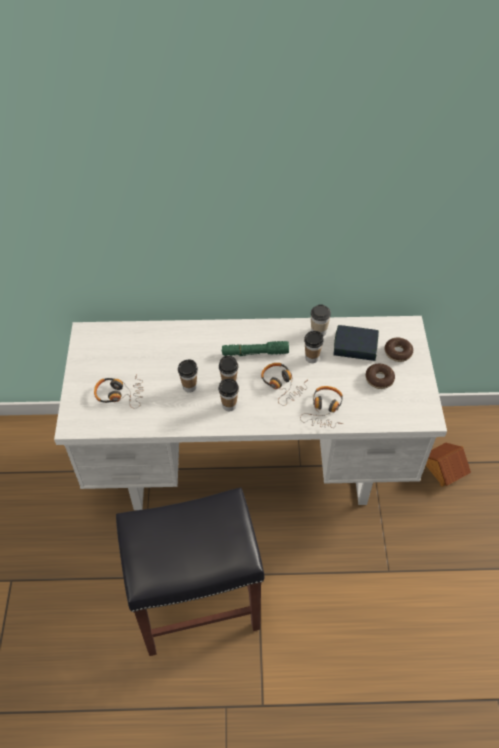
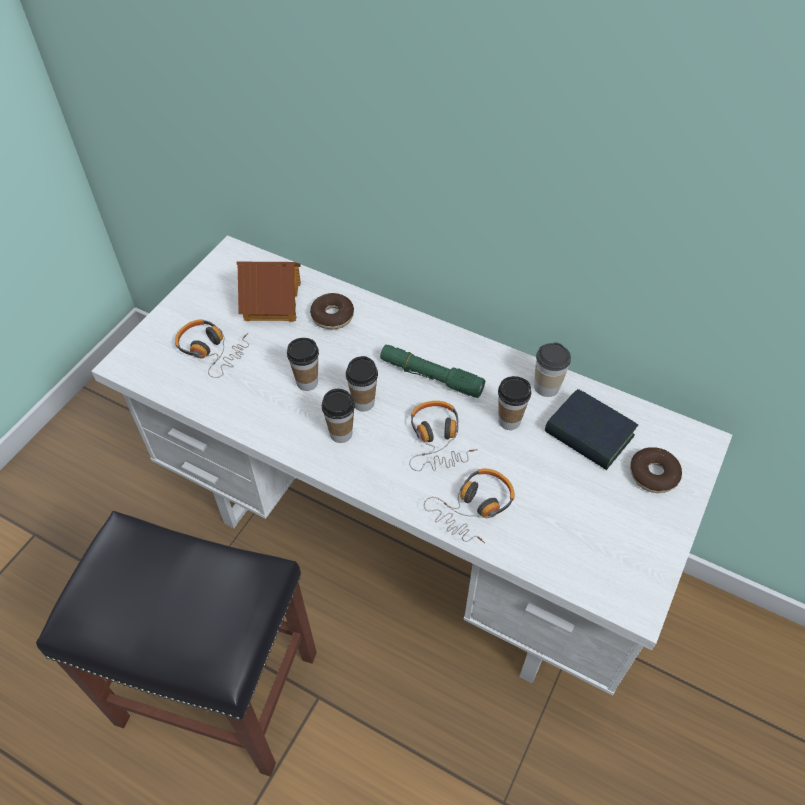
camera: 30 degrees right, 0 degrees up
donut [366,364,395,389] -> donut moved to [310,293,354,329]
toy house [426,443,471,487] -> toy house moved to [237,262,301,322]

